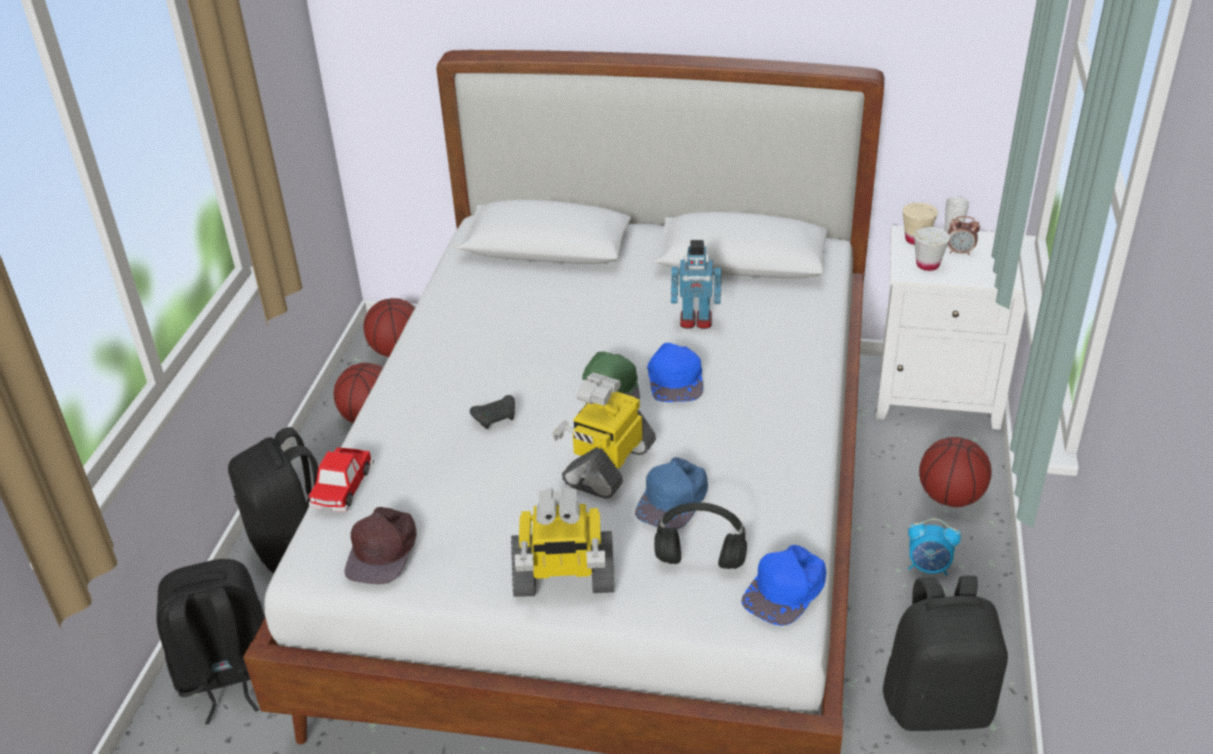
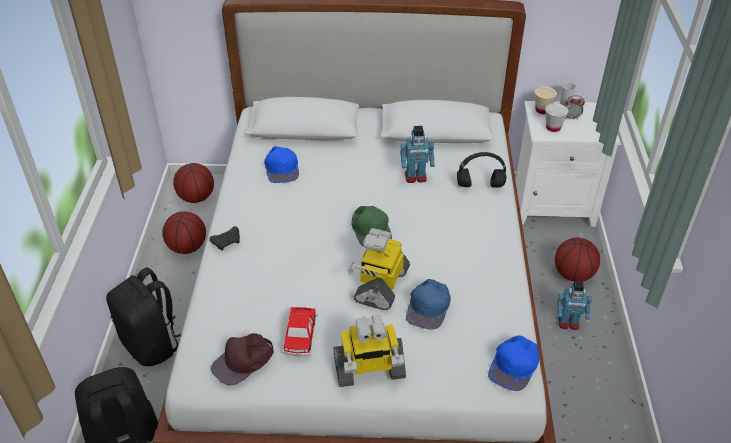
camera: 10 degrees left, 5 degrees up
toy car [309,447,374,512] -> toy car moved to [283,307,317,357]
brown cap [345,507,417,584] -> brown cap turned 45 degrees clockwise [211,333,274,385]
black game controller [470,395,515,429] -> black game controller moved to [210,226,240,251]
blue cap [647,343,703,402] -> blue cap moved to [264,146,299,183]
black headphones [654,502,747,569] -> black headphones moved to [457,152,506,188]
black backpack [883,576,1008,731] -> none
alarm clock [908,518,961,576] -> toy robot [557,281,592,330]

